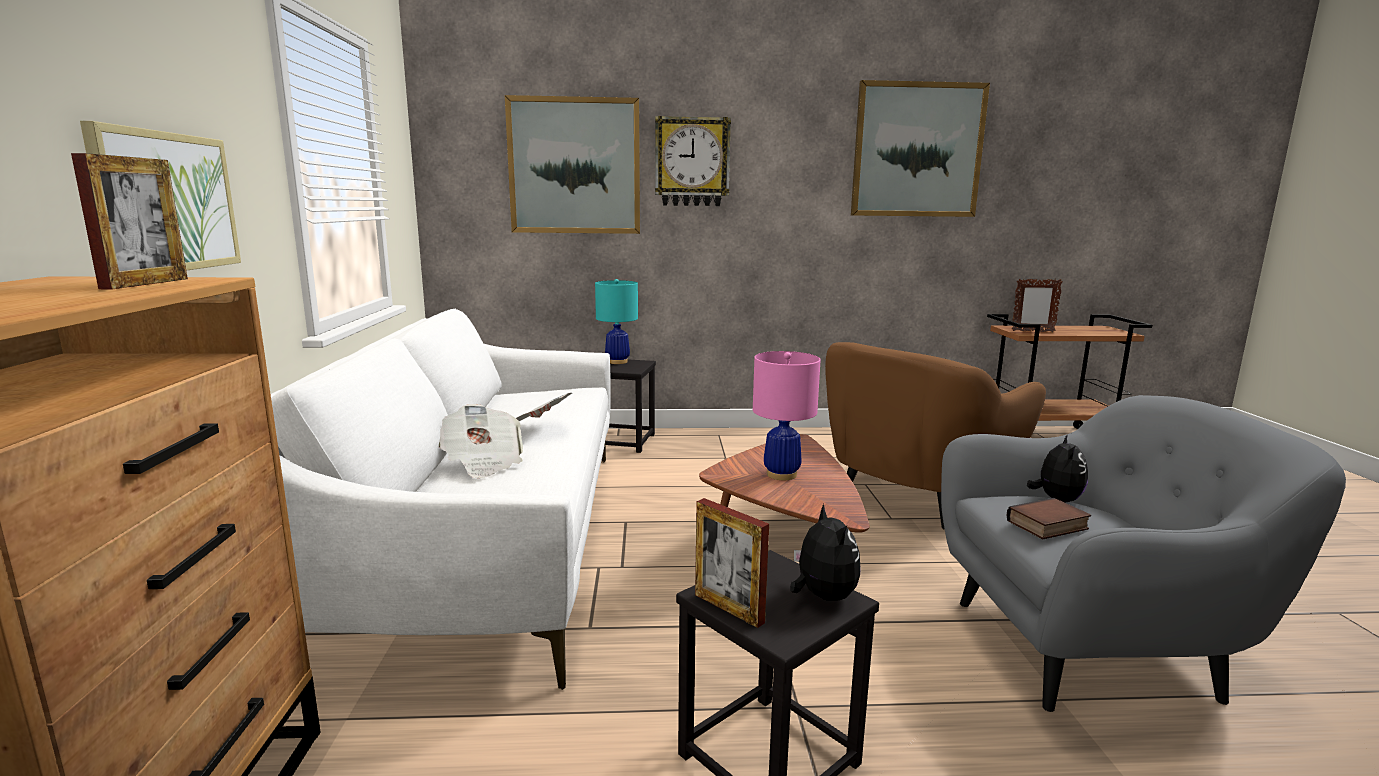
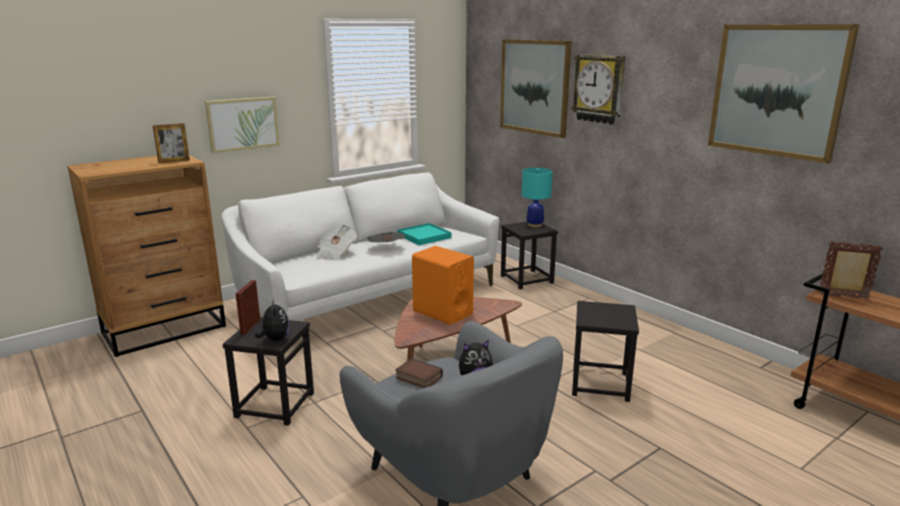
camera: 55 degrees right, 5 degrees up
pink table lamp [753,351,821,480] -> orange speaker [412,246,474,325]
plush toy [790,504,861,601] -> plush toy turned 60 degrees counterclockwise [255,299,289,341]
brown armchair [825,342,1046,530] -> black stool [572,301,639,402]
picture frame [1012,279,1063,332] -> picture frame turned 135 degrees clockwise [819,241,883,299]
none -> turquoise tray [398,223,451,245]

